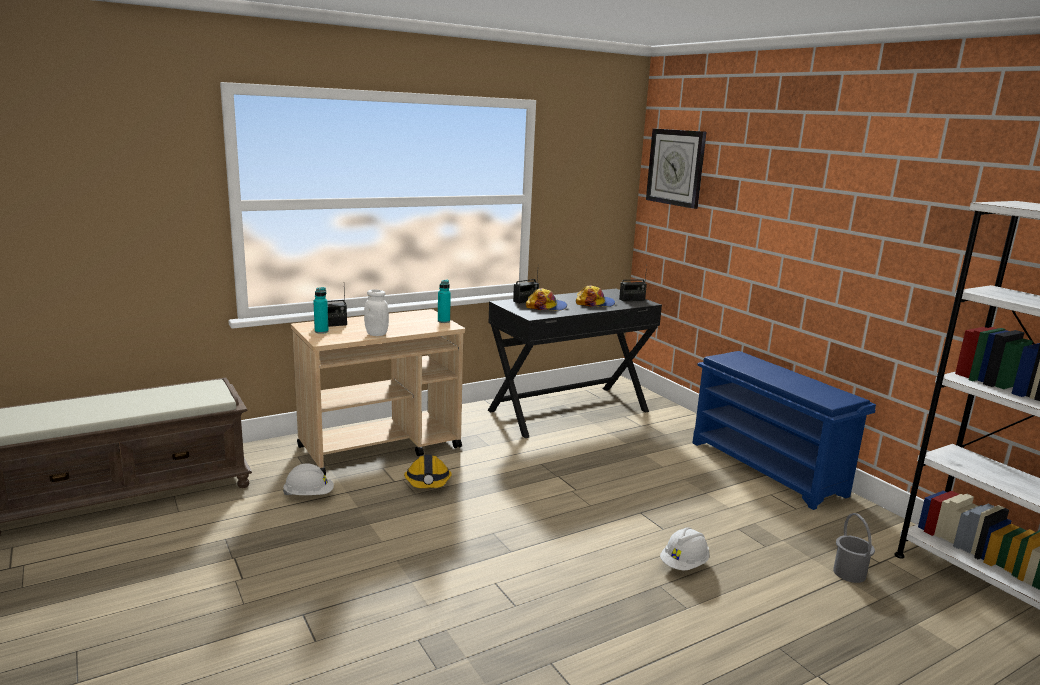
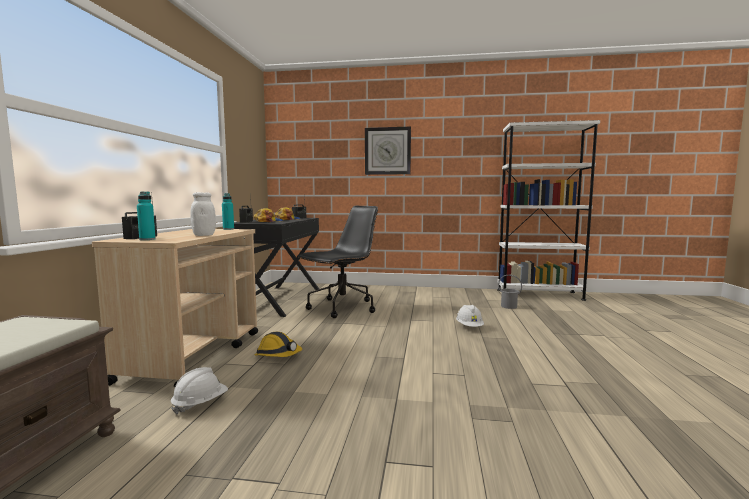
camera: 50 degrees left, 10 degrees down
wall clock [646,128,706,209] -> wall clock moved to [365,127,411,175]
blue shoe rack [692,351,876,510] -> none
none -> black office chair [298,206,378,318]

